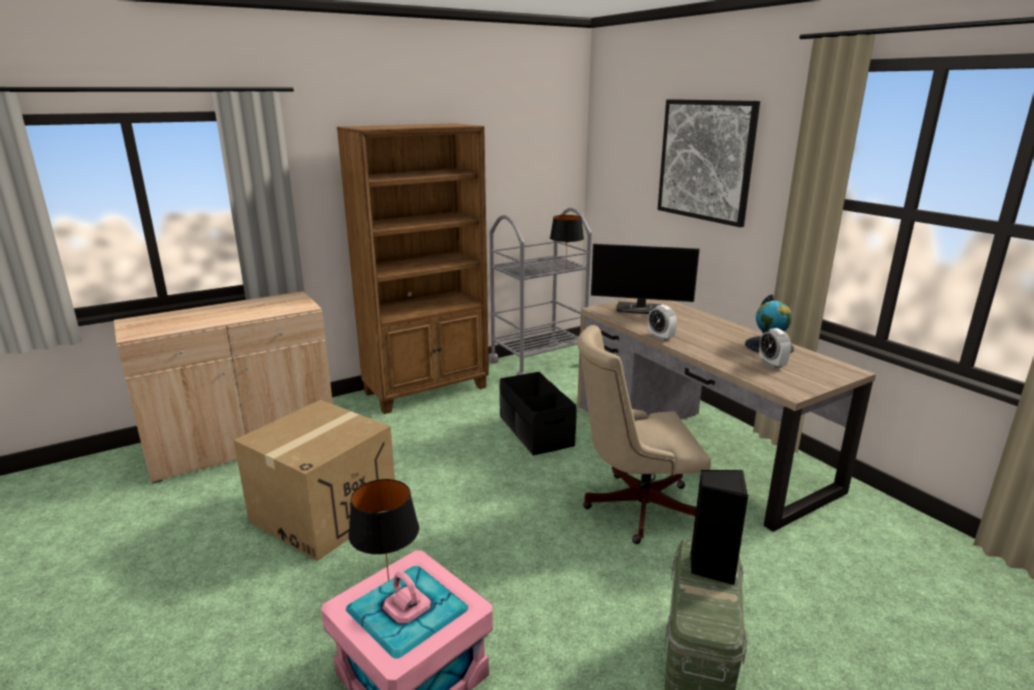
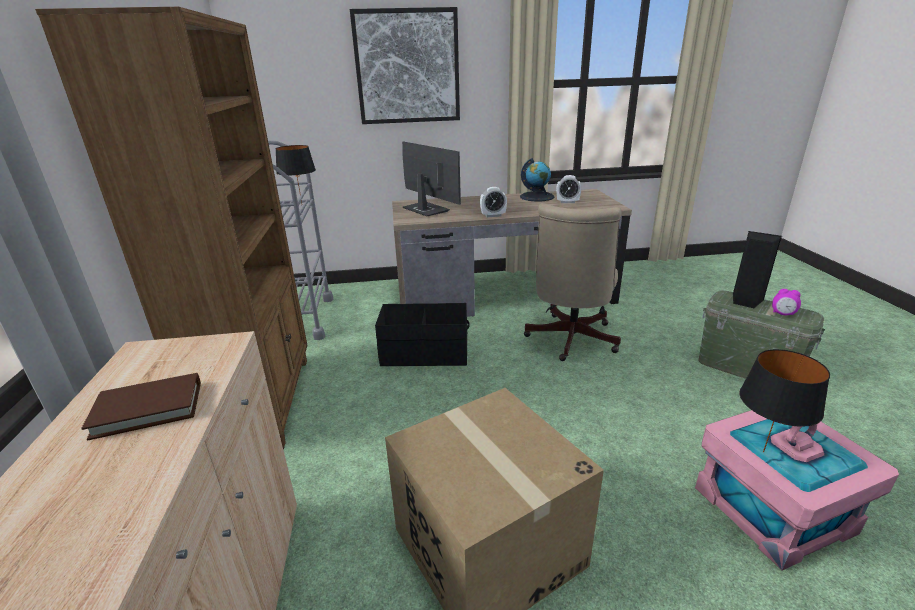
camera: 65 degrees left, 5 degrees up
monitor [591,244,700,314] -> monitor turned 75 degrees counterclockwise [402,141,461,216]
none -> brown book [81,373,201,441]
none -> alarm clock [772,289,801,315]

